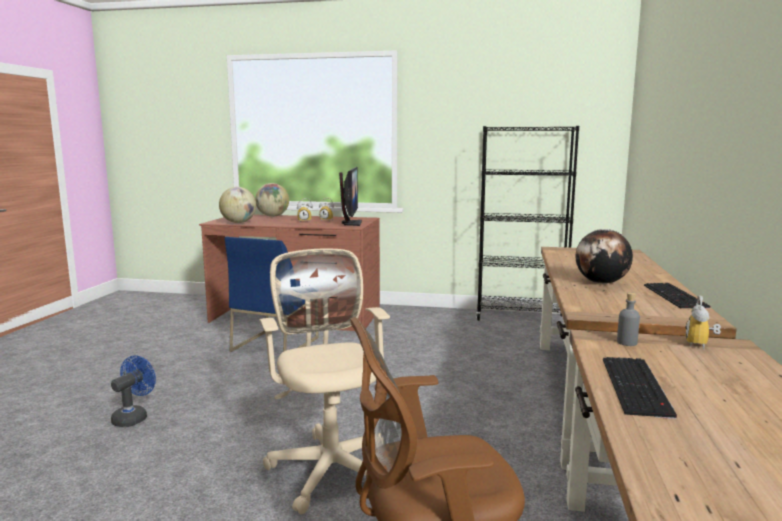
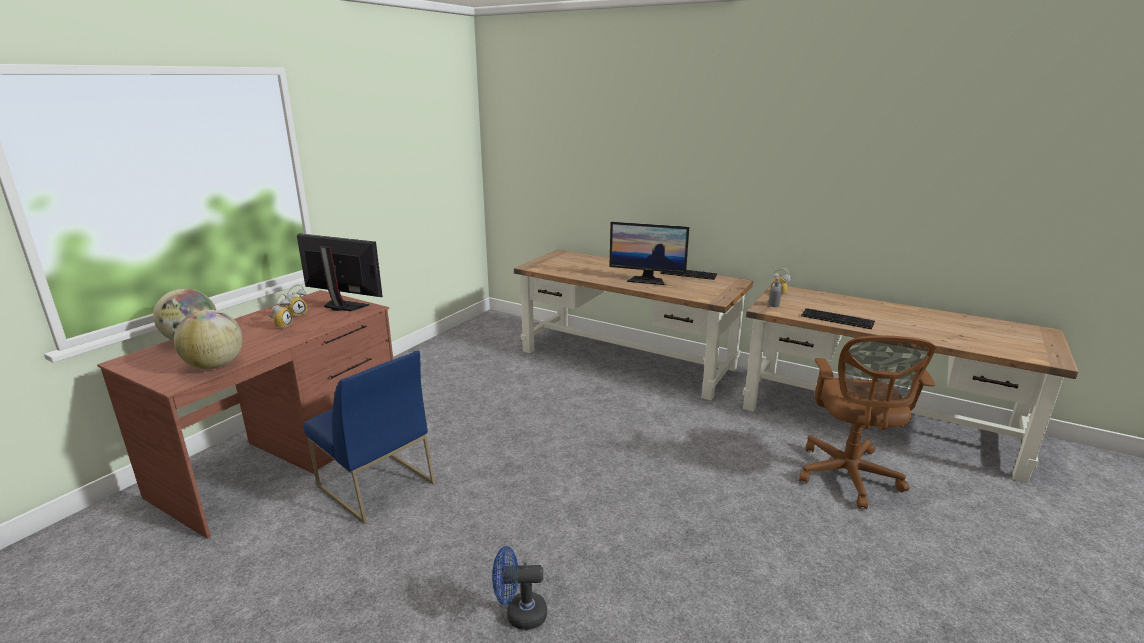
camera: 70 degrees left, 10 degrees up
blue fan [111,355,156,427] -> blue fan turned 45 degrees counterclockwise [492,546,547,630]
beige office chair [259,249,390,514] -> none
black bookcase [476,126,579,321] -> none
globe [576,229,633,284] -> monitor [609,222,689,285]

